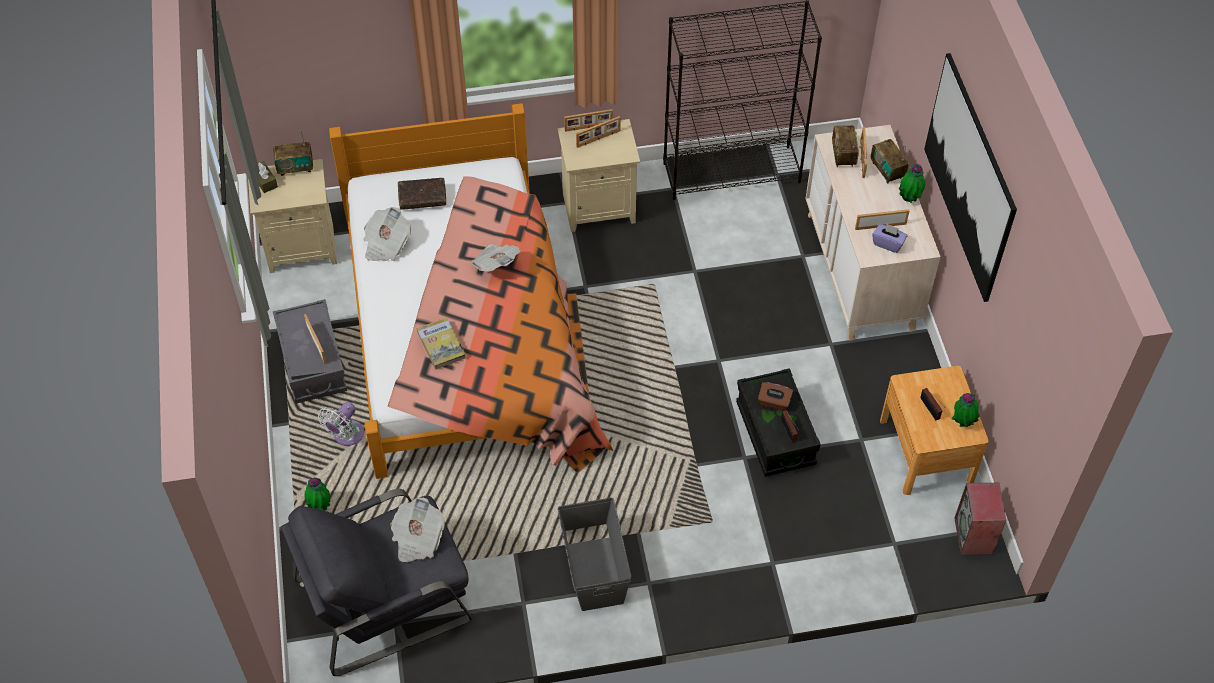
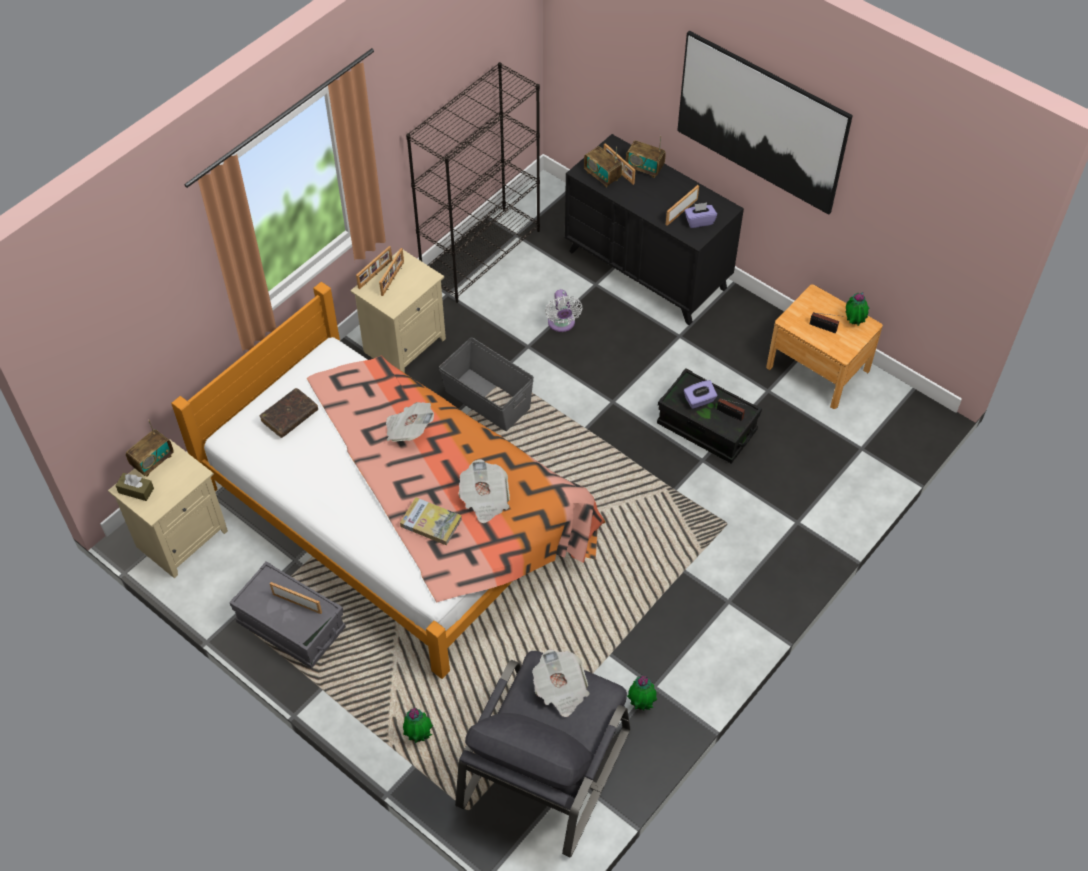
camera: 40 degrees left, 0 degrees up
white fan [318,402,364,446] -> white fan moved to [545,289,582,332]
newspaper [363,207,411,261] -> newspaper moved to [458,459,510,523]
grey storage box [558,498,631,611] -> grey storage box moved to [439,337,534,431]
brown tissue box [758,382,793,411] -> purple tissue box [684,380,717,409]
beige dresser [805,125,941,341] -> black dresser [565,134,744,325]
potted plant [899,164,925,203] -> potted plant moved to [627,676,657,711]
speaker [954,483,1006,555] -> none

